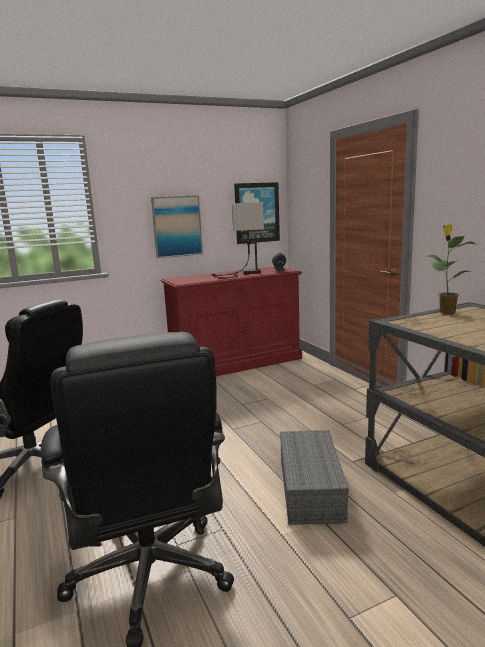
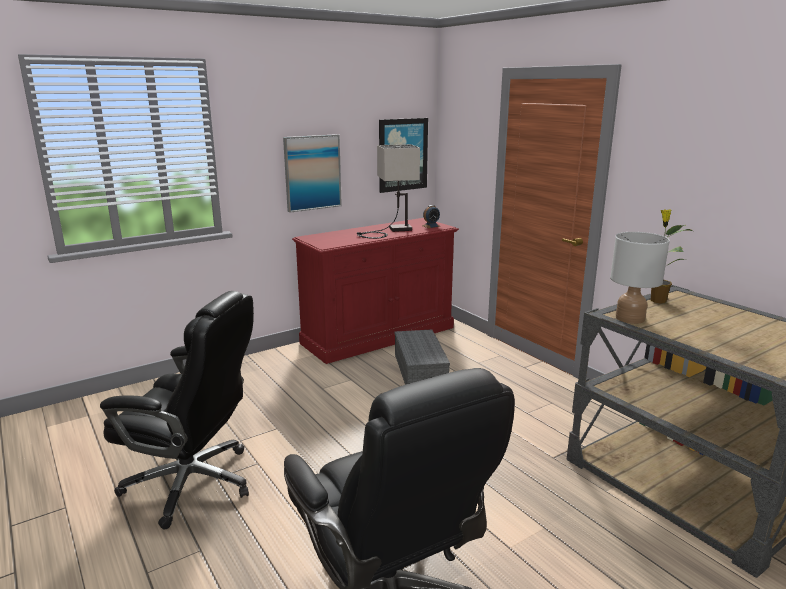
camera: 10 degrees left, 5 degrees up
grey storage box [280,430,349,525] -> grey storage box moved to [394,329,450,385]
none -> grey table lamp [610,232,670,324]

